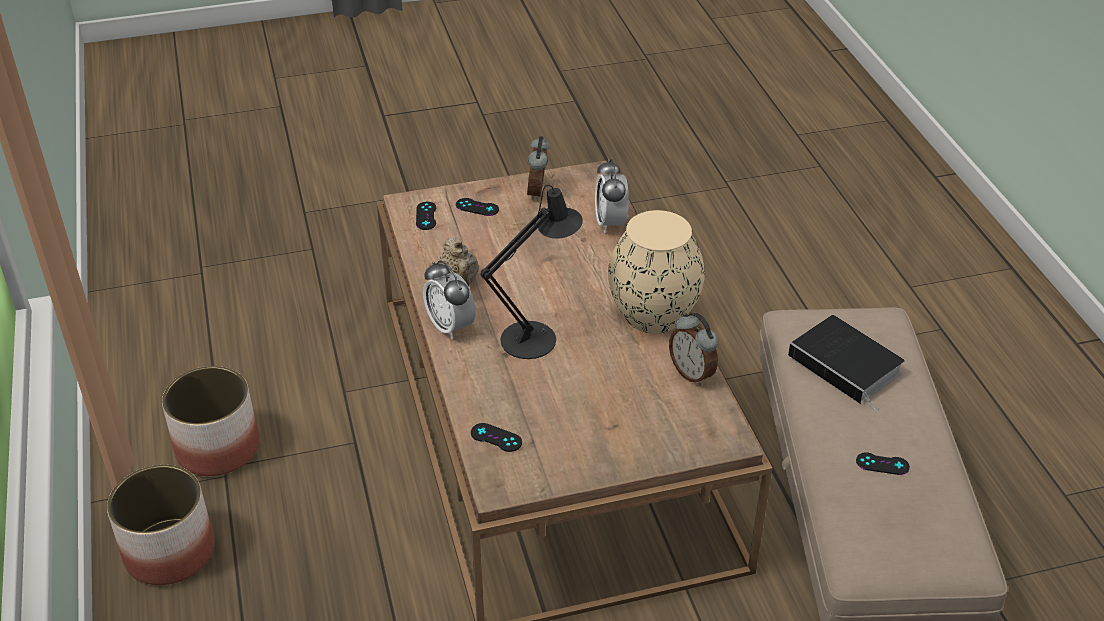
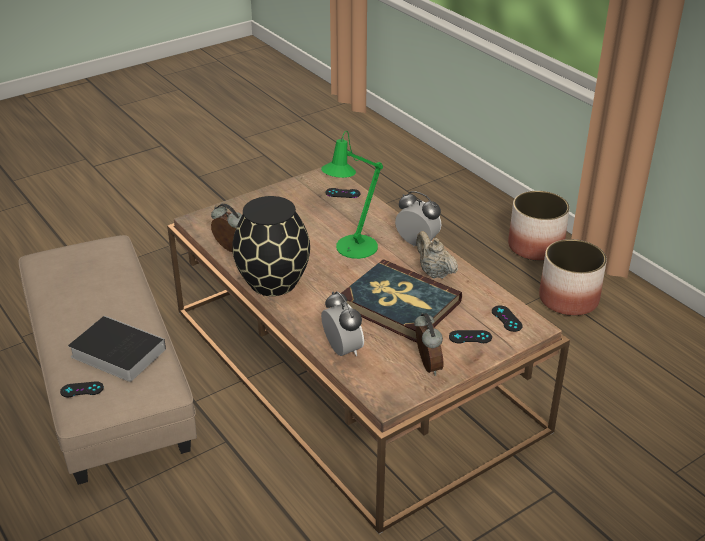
camera: 160 degrees right, 5 degrees down
black table lamp [480,185,583,359] -> green table lamp [321,131,383,259]
beige vase [608,210,705,333] -> black vase [232,196,310,296]
black game controller [856,452,910,475] -> black game controller moved to [60,381,104,397]
none -> book [341,259,462,343]

